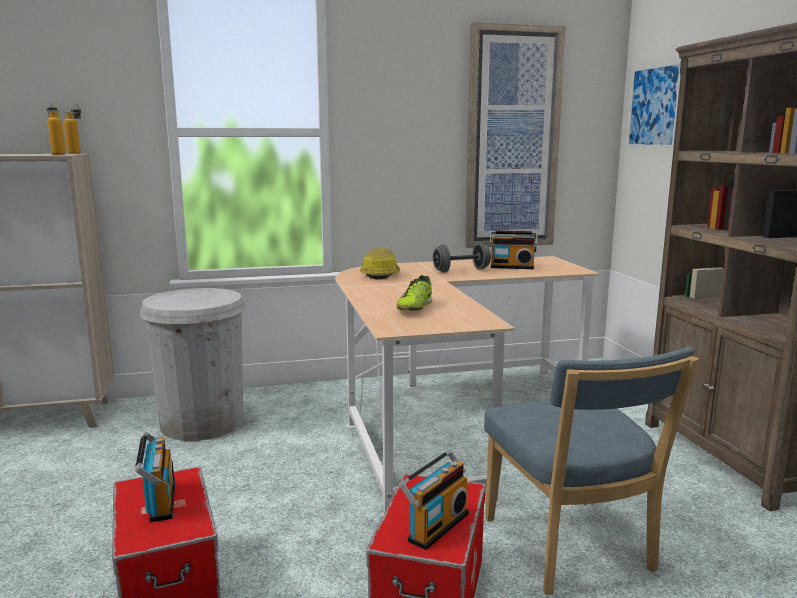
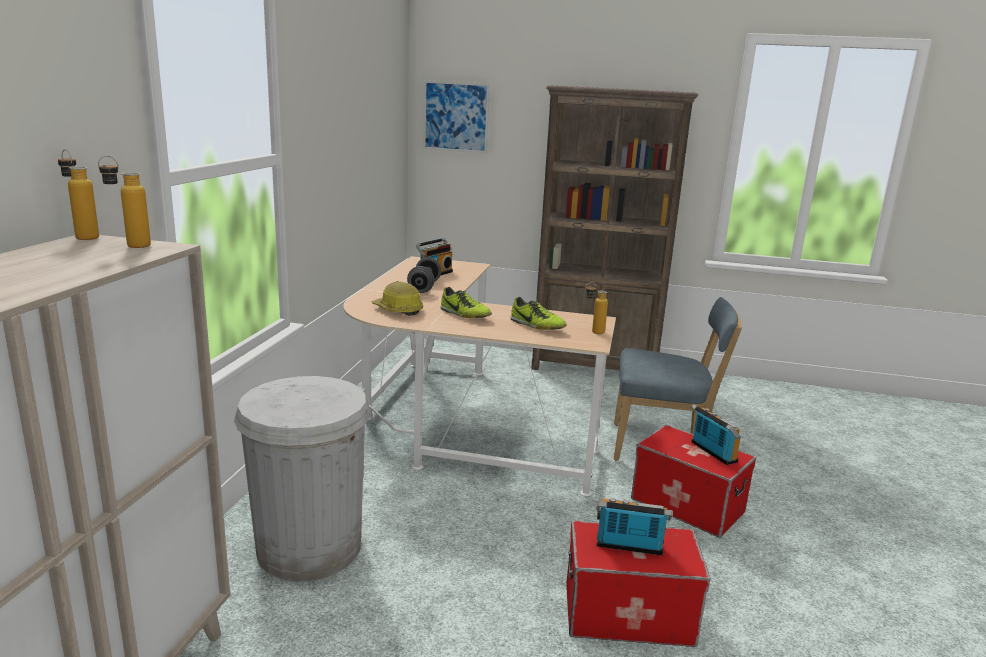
camera: 65 degrees left, 5 degrees up
picture [465,22,566,248] -> none
none -> shoe [440,287,492,318]
none -> bottle [585,282,608,334]

